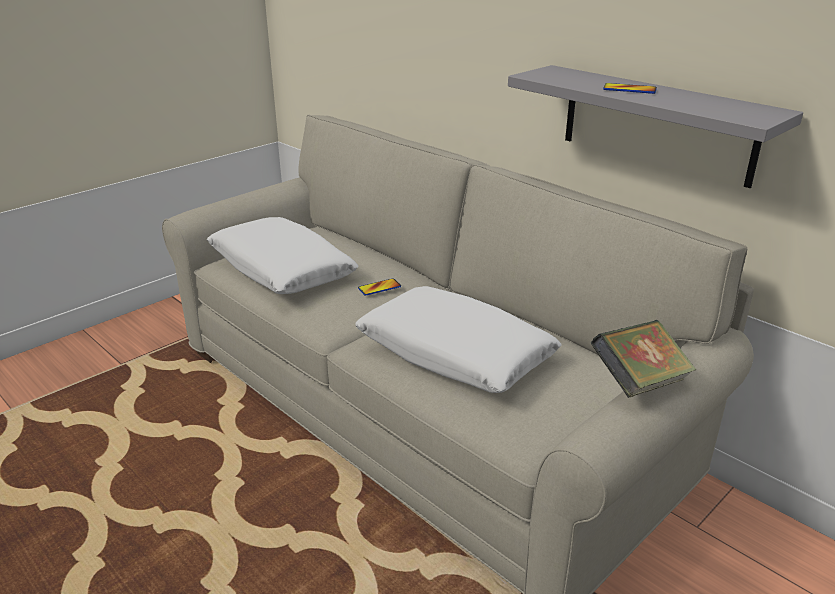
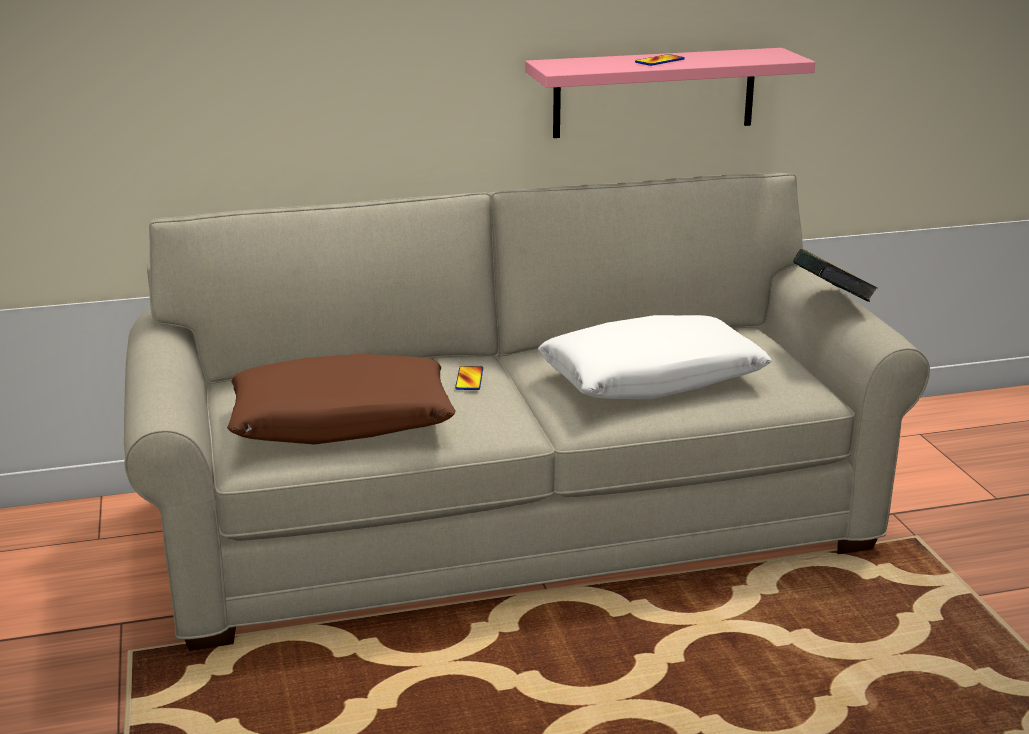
camera: 60 degrees left, 5 degrees down
white pillow [207,217,359,294] -> brown pillow [227,354,456,445]
grey shelf [508,65,803,188] -> pink shelf [525,48,815,138]

